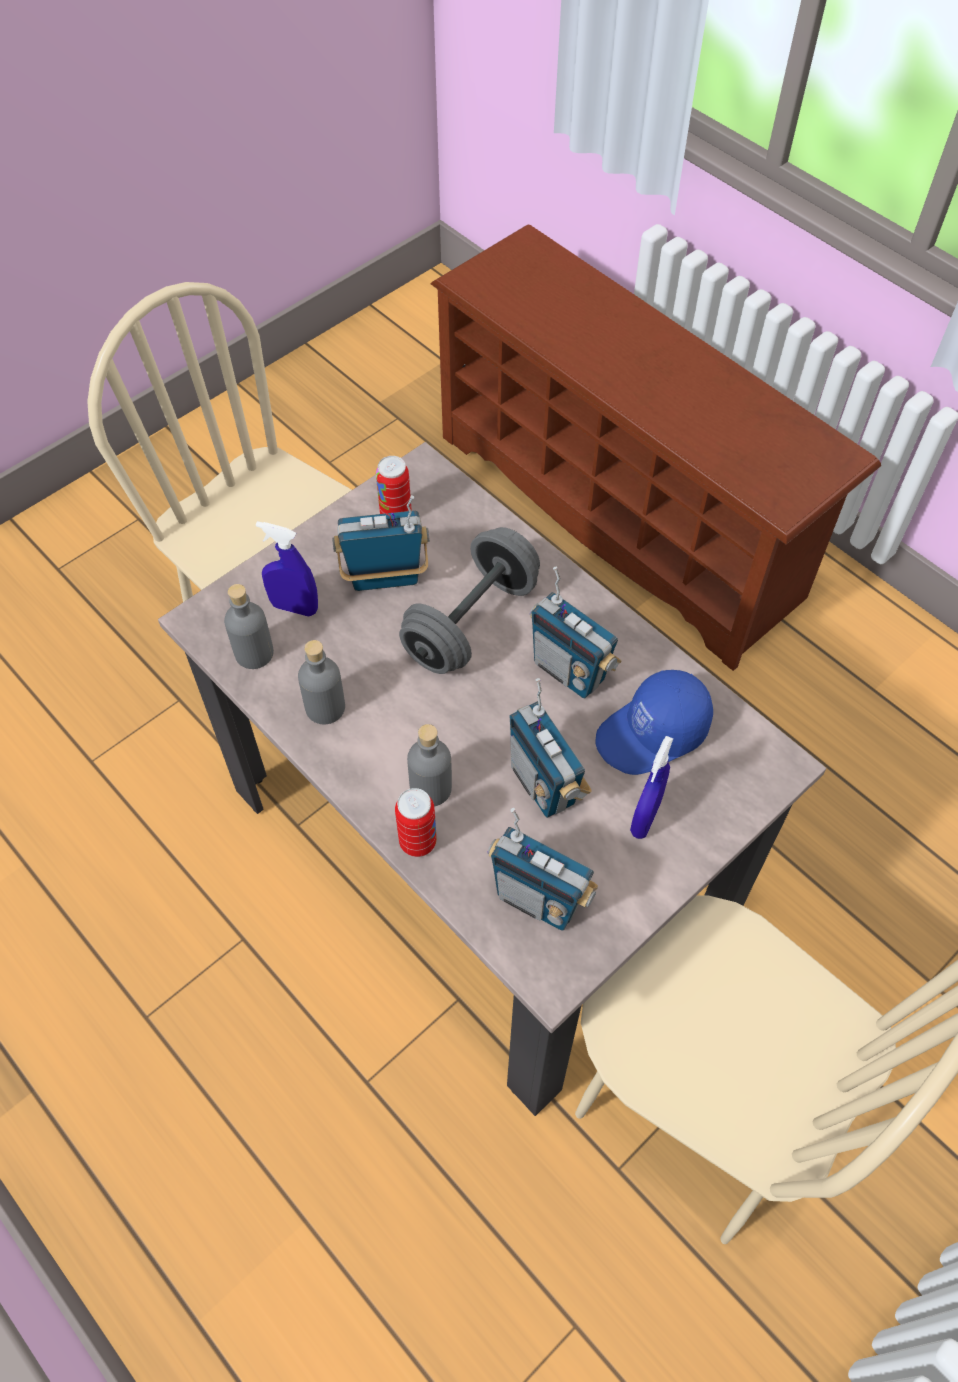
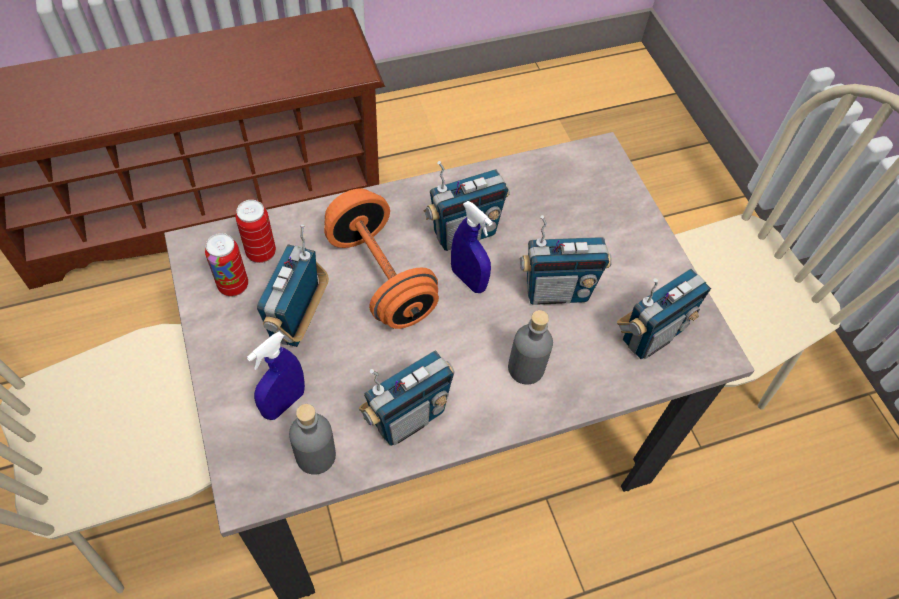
camera: 70 degrees left, 0 degrees up
grey bottle [298,640,345,724] -> radio [359,350,455,446]
can [395,788,437,857] -> can moved to [236,200,276,263]
grey dumbbell [399,527,540,674] -> orange dumbbell [324,189,439,329]
blue cap [595,670,713,775] -> none
blue spray bottle [630,736,673,839] -> blue spray bottle moved to [451,201,493,293]

